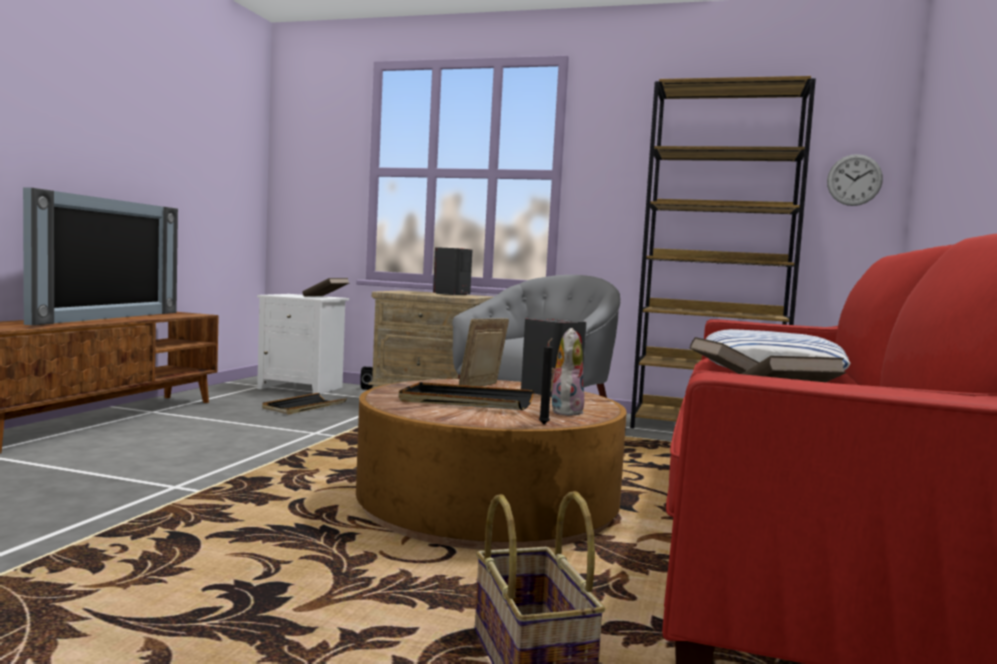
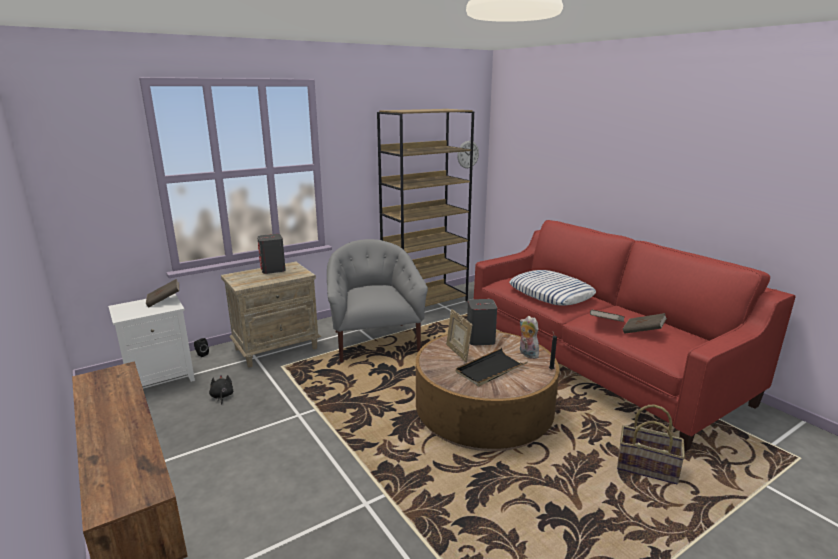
camera: 50 degrees left, 15 degrees up
television [23,187,178,326] -> none
black tray [262,393,347,415] -> black plush toy [209,375,233,405]

